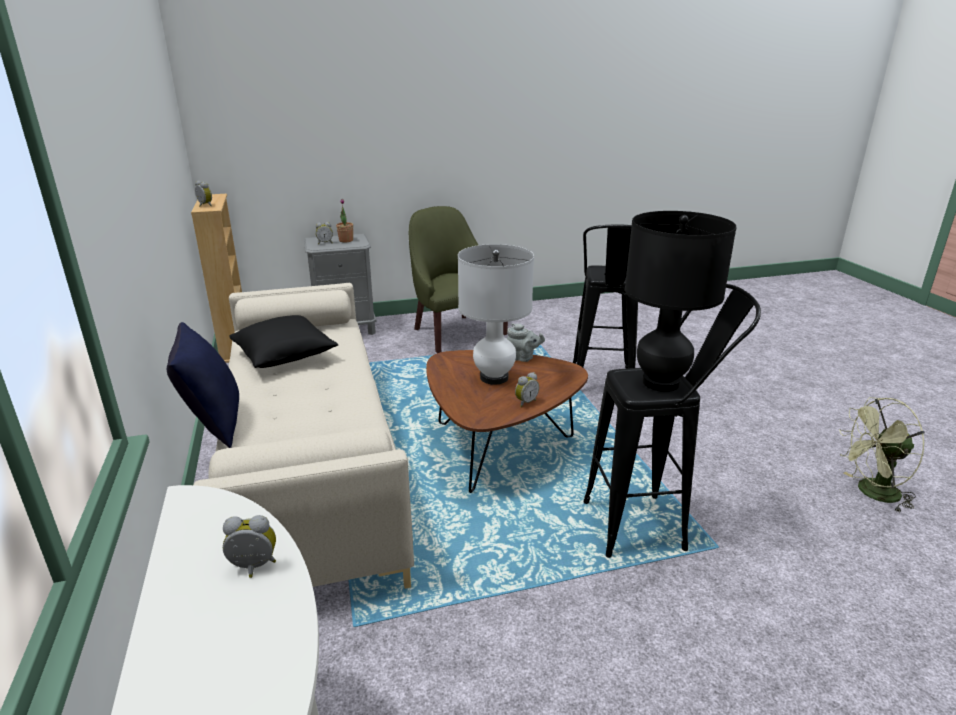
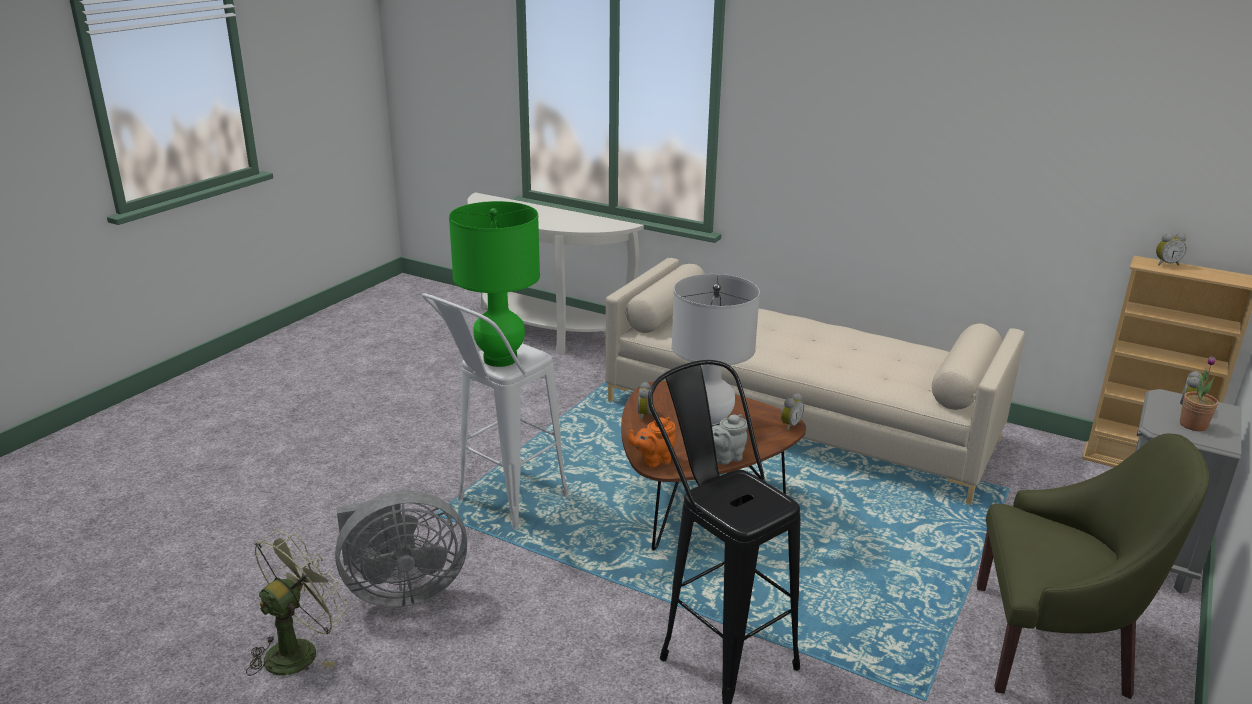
camera: 135 degrees right, 0 degrees up
blue pillow [167,322,239,448] -> none
alarm clock [223,515,276,578] -> alarm clock moved to [781,393,804,431]
black pillow [230,315,339,368] -> none
black stool [584,284,761,558] -> white stool [422,293,569,530]
black table lamp [625,211,737,392] -> green table lamp [449,201,540,367]
none -> grey fan [335,490,467,607]
none -> orange teapot [628,417,676,468]

